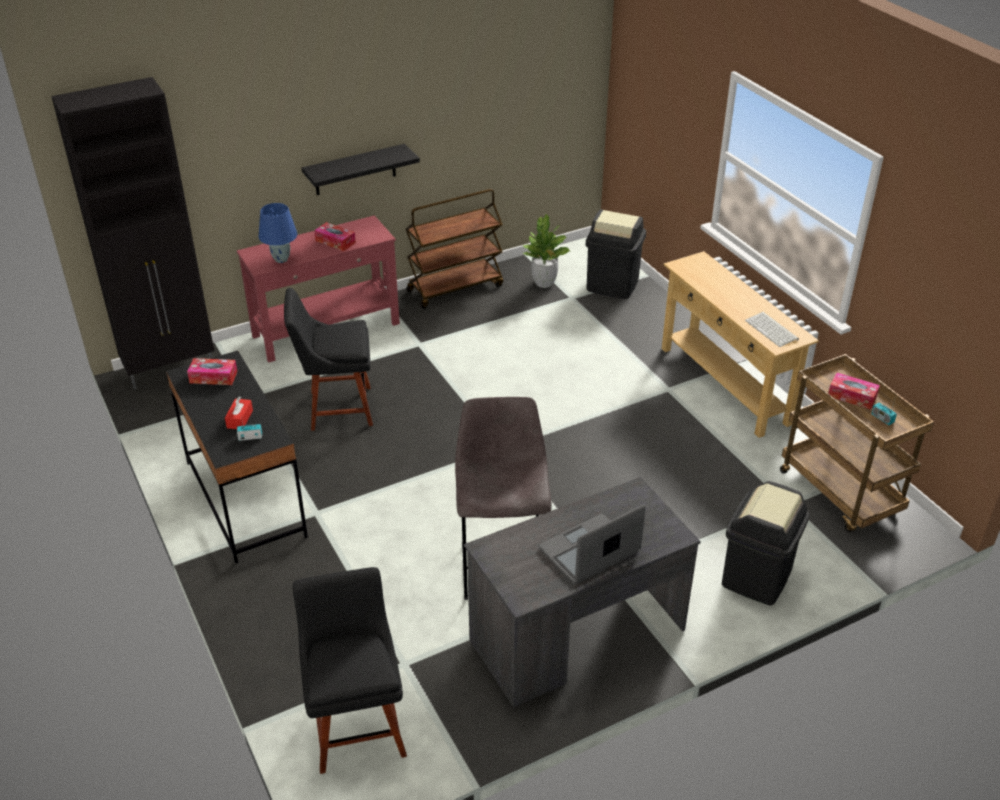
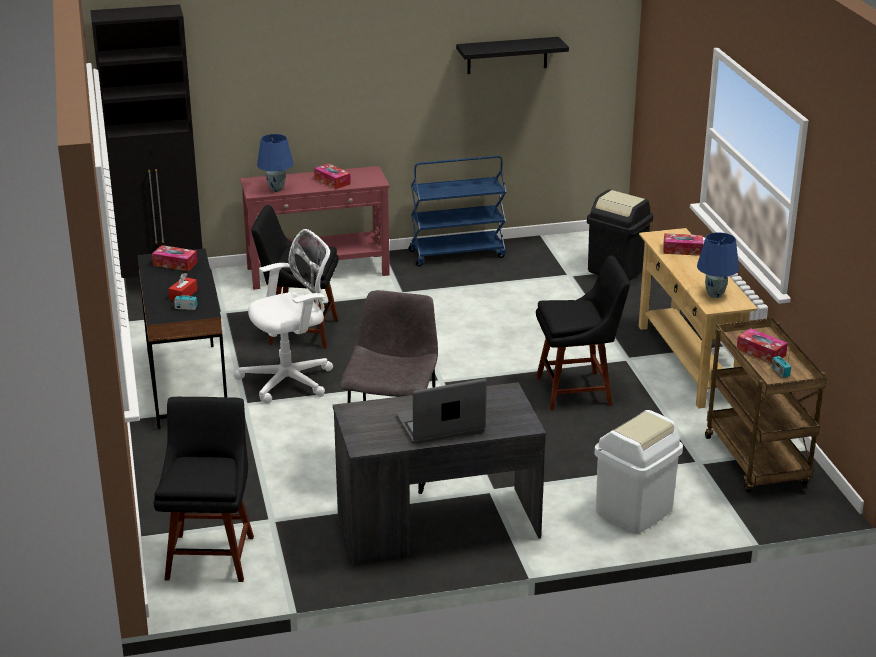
camera: 15 degrees right, 10 degrees down
black shelf [302,144,420,195] -> black shelf moved to [456,37,569,74]
brown cart [406,189,503,309] -> blue cart [408,156,506,266]
potted plant [523,213,570,288] -> none
black trash can [722,481,809,605] -> white trash can [595,410,683,534]
keyboard [745,312,799,347] -> blue table lamp [697,232,739,298]
none -> white office chair [234,229,333,404]
none -> black chair [536,256,630,411]
none -> tissue box [663,233,703,256]

